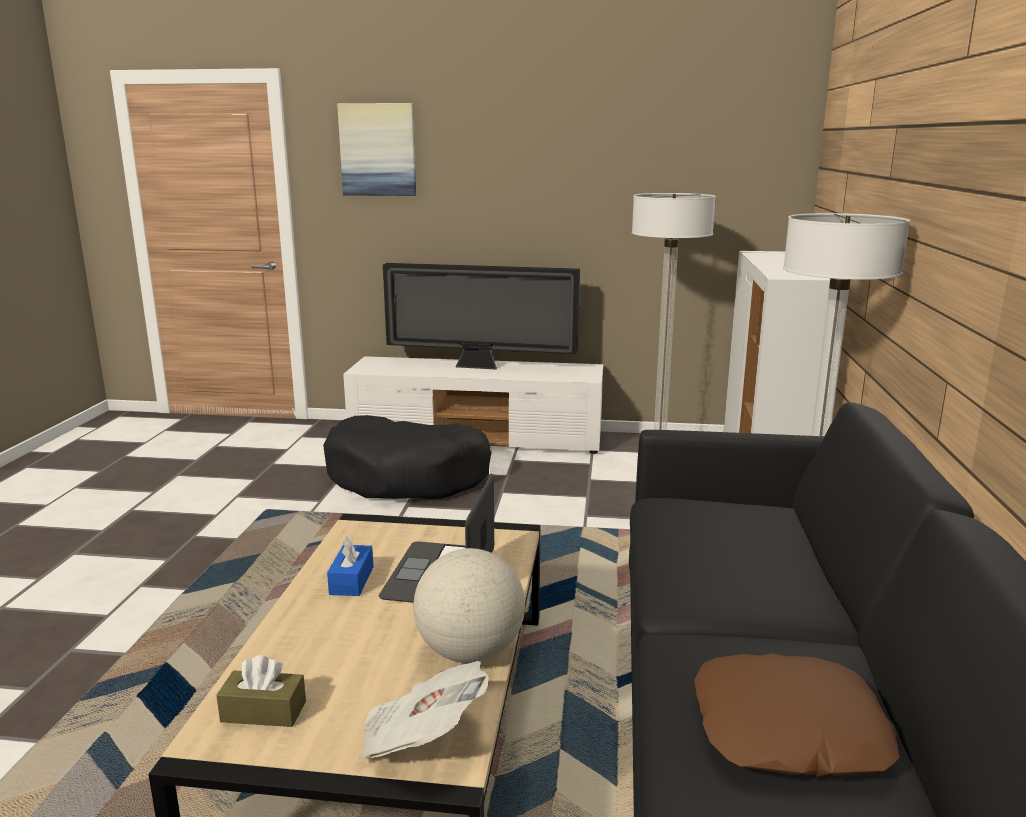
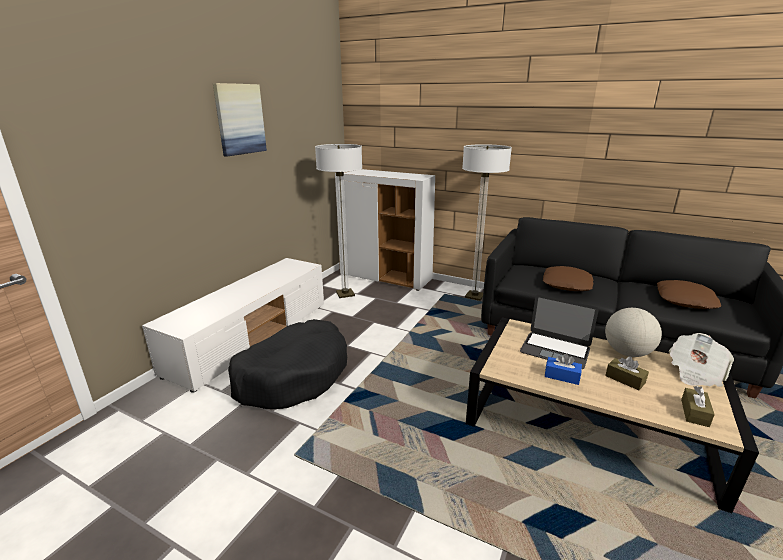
camera: 70 degrees left, 5 degrees up
picture [337,103,416,196] -> picture moved to [213,83,267,157]
television [383,263,580,370] -> none
none -> brown pillow [543,266,594,291]
none -> brown tissue box [605,356,649,390]

